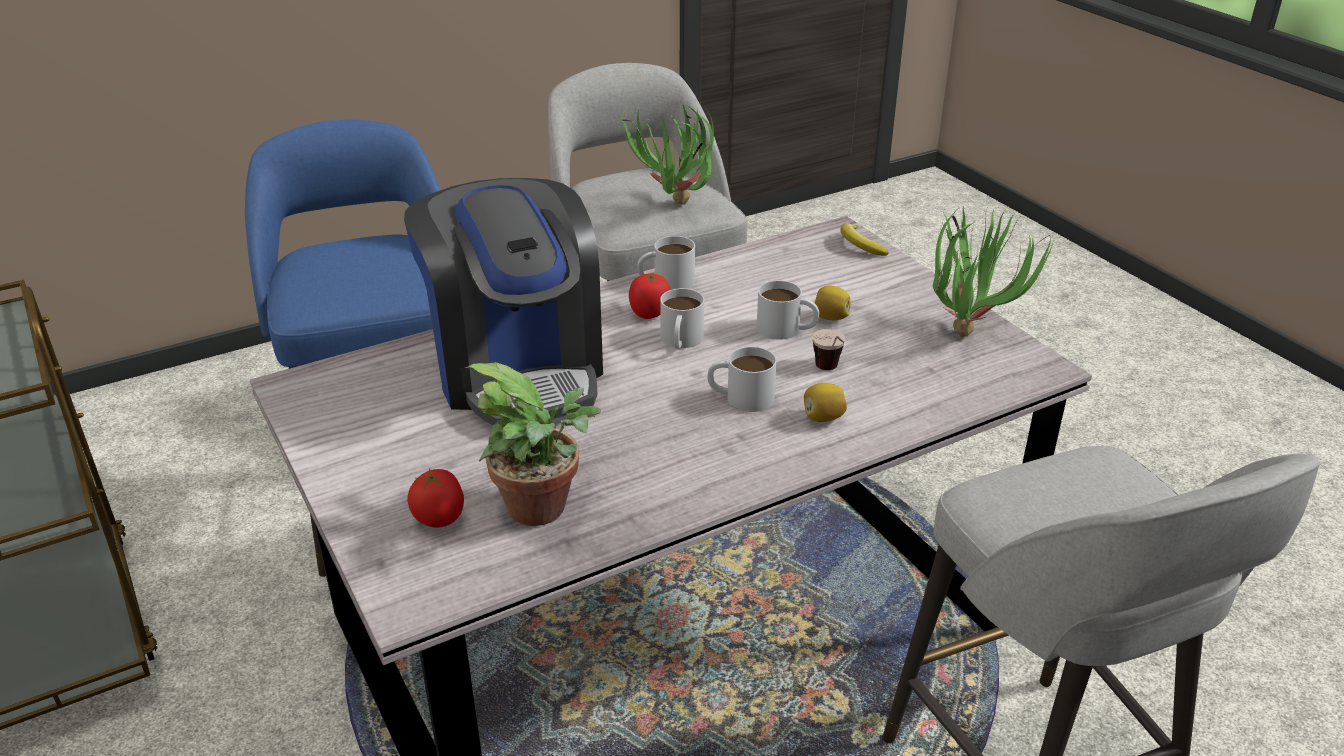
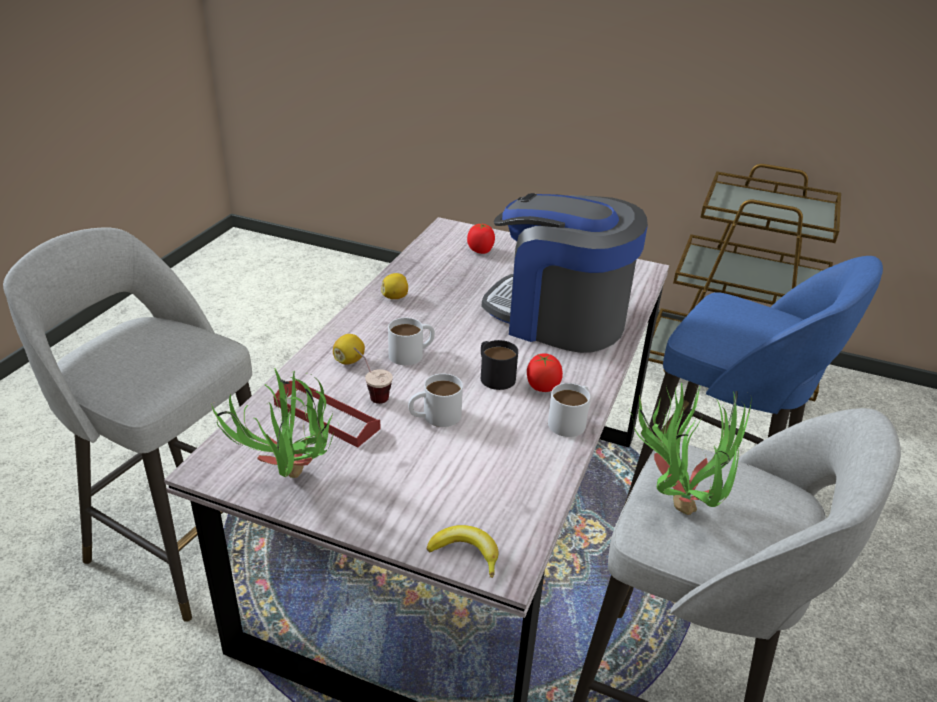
camera: 140 degrees right, 0 degrees up
potted plant [465,362,601,526] -> none
white mug [660,288,704,349] -> black mug [481,340,518,390]
lemon [814,286,850,320] -> lemon moved to [381,273,408,299]
none -> red tray [273,380,381,447]

